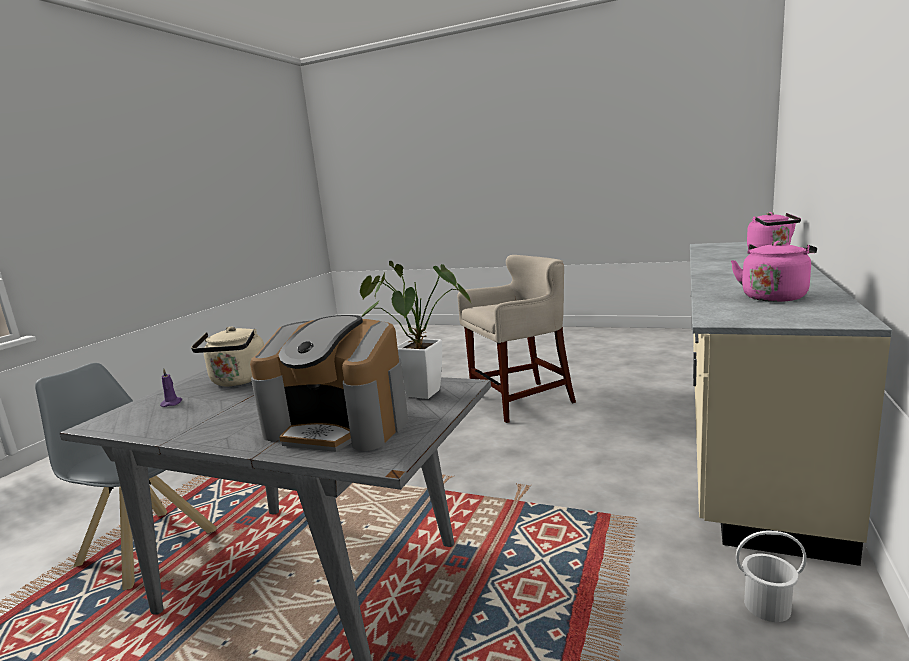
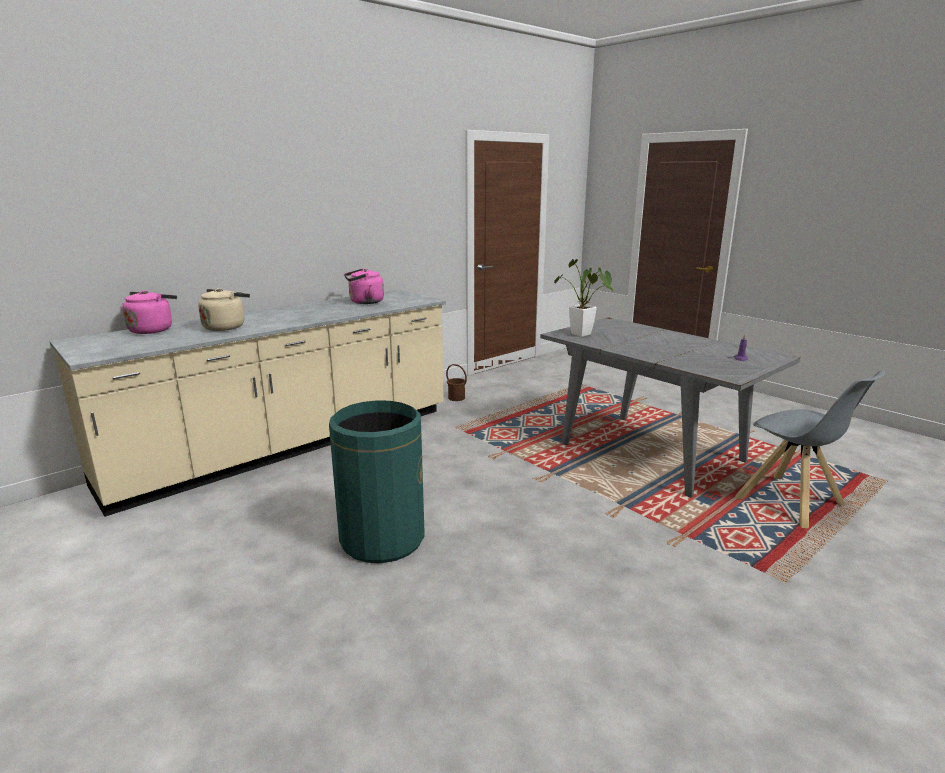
camera: 155 degrees left, 5 degrees up
beige kettle [191,326,264,386] -> beige kettle moved to [198,288,250,331]
coffee machine [250,315,408,452] -> none
beige stool [457,255,576,423] -> green trash can [329,400,425,563]
white bucket [736,530,807,622] -> brown bucket [446,364,467,401]

